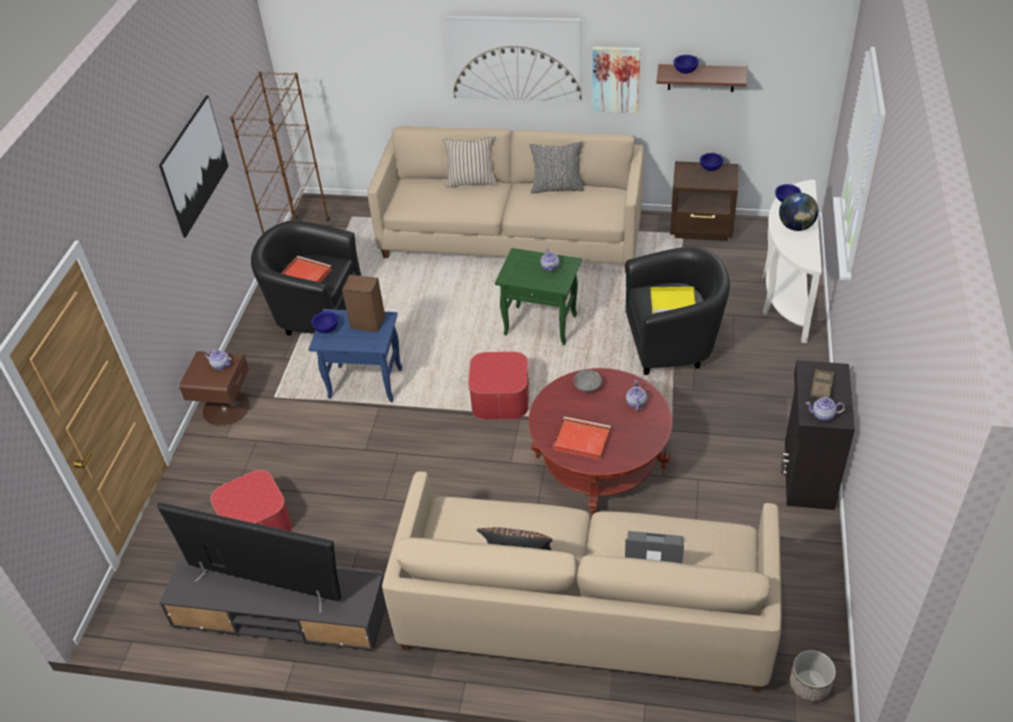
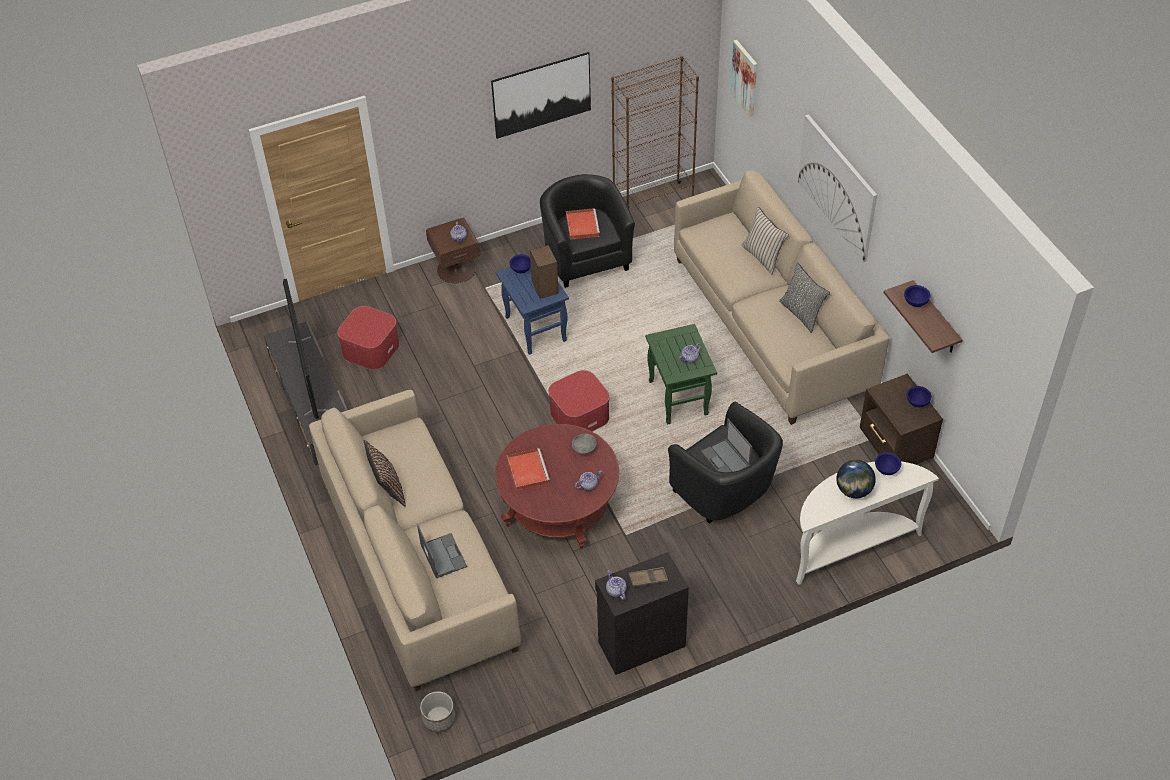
camera: 55 degrees right, 5 degrees up
picture [592,47,640,113] -> picture moved to [730,40,757,117]
yellow tray [650,287,696,314] -> laptop [701,419,752,472]

